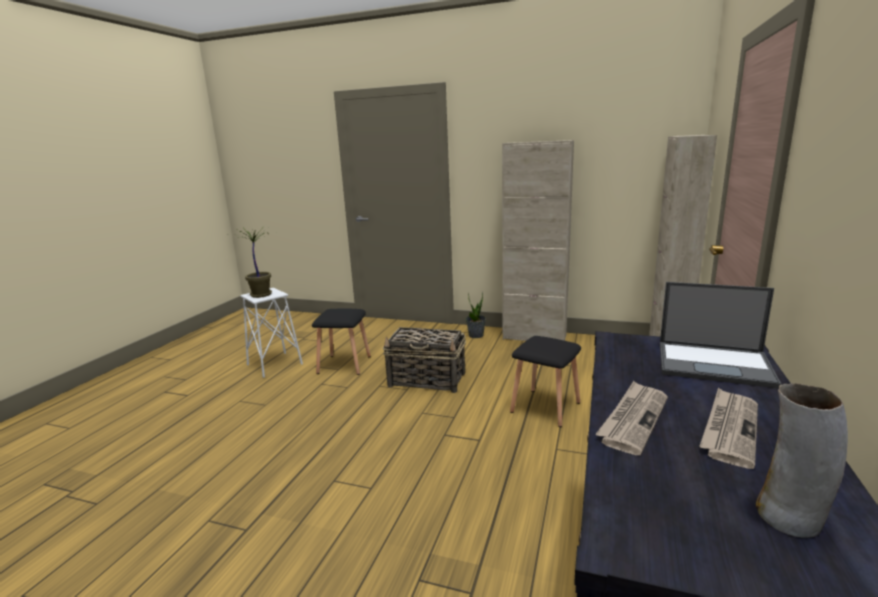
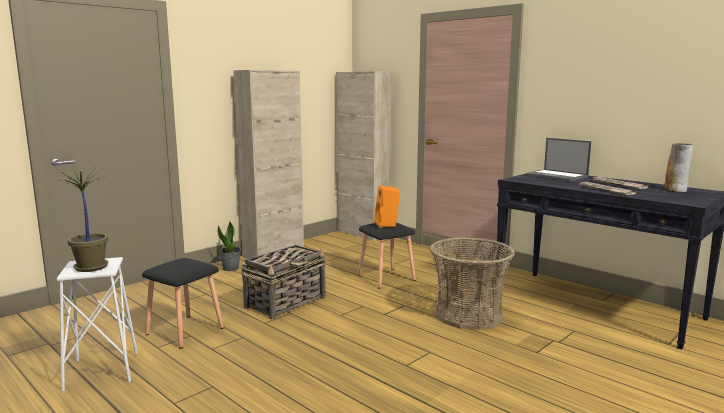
camera: 65 degrees left, 5 degrees down
laptop [660,282,781,388] -> laptop turned 90 degrees clockwise [525,138,592,182]
none -> orange speaker [374,186,400,228]
none -> basket [430,237,515,330]

